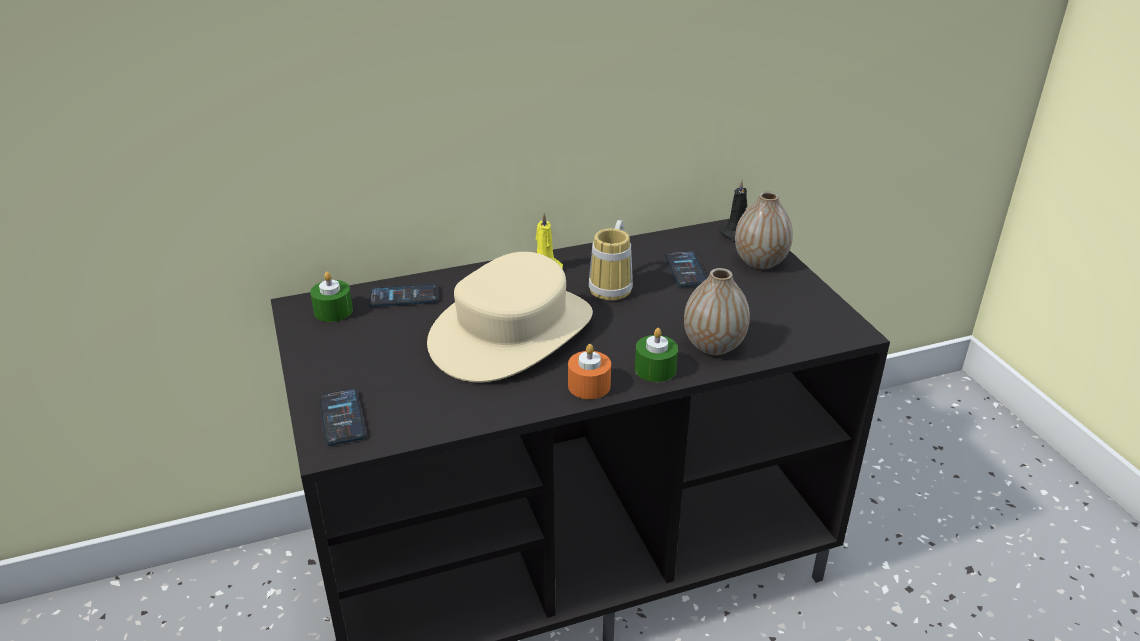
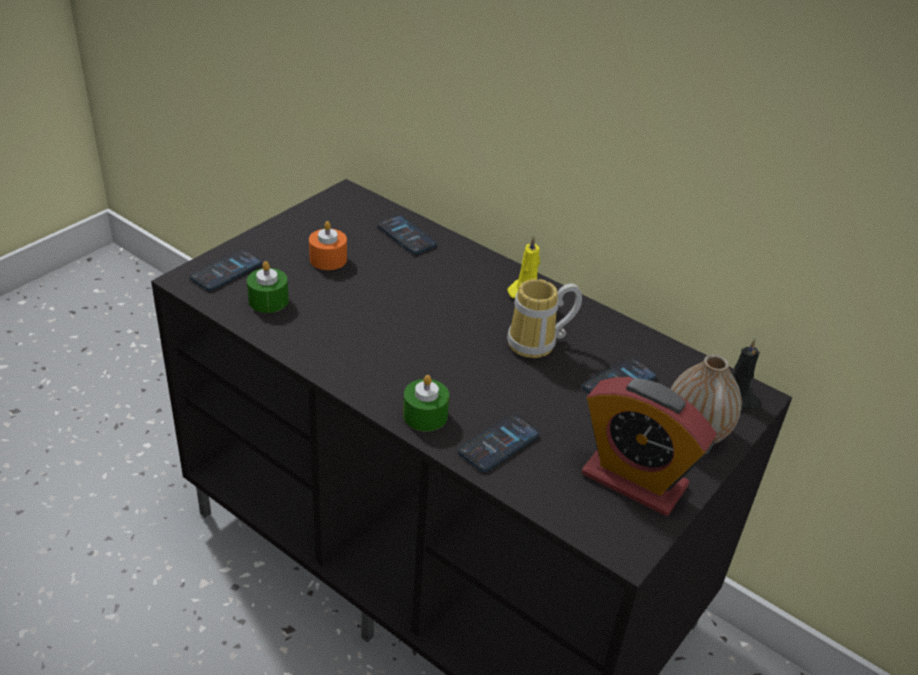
camera: 55 degrees right, 5 degrees up
green candle [310,272,353,322] -> green candle moved to [247,261,289,313]
beige hat [427,252,593,382] -> none
orange candle [568,344,611,399] -> orange candle moved to [309,221,347,270]
vase [684,268,750,355] -> phone [458,414,539,472]
none -> alarm clock [582,377,717,516]

